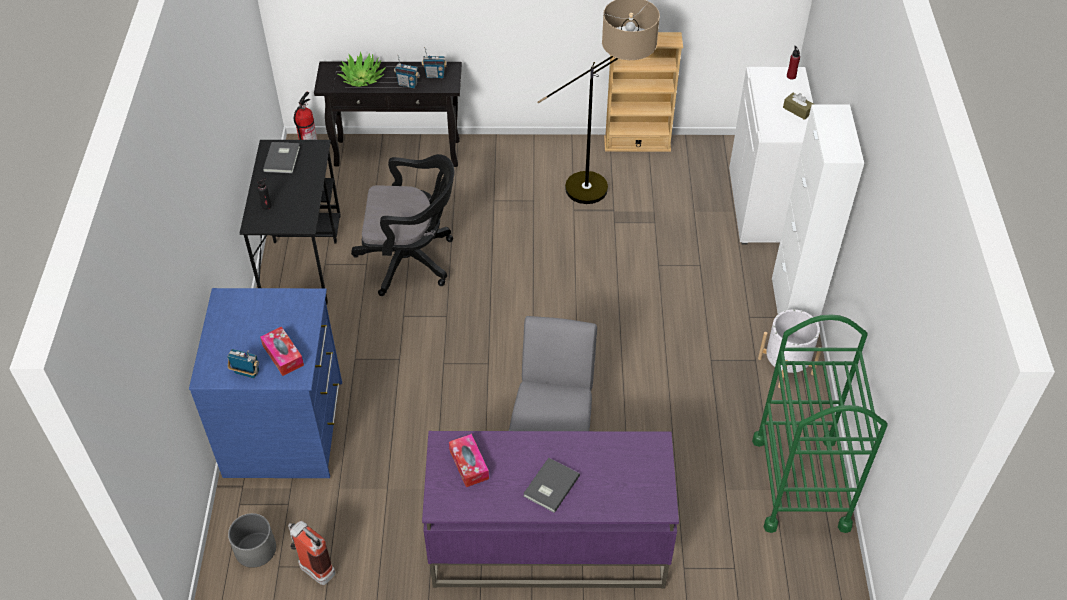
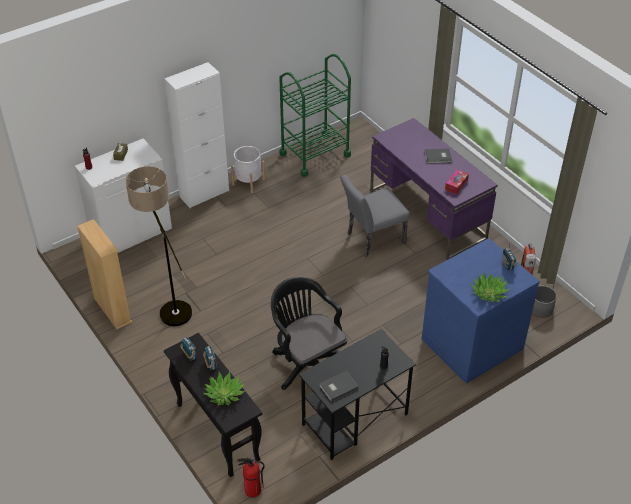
camera: 125 degrees left, 5 degrees down
tissue box [260,326,304,376] -> none
none -> potted plant [470,273,510,302]

